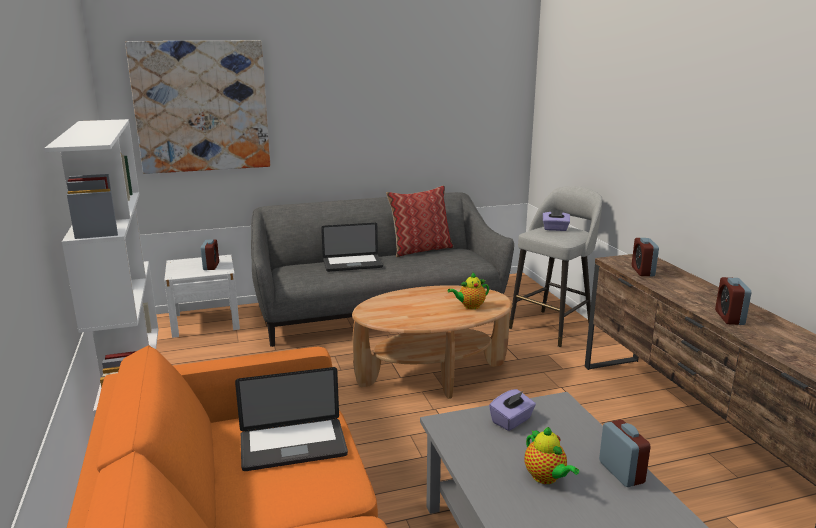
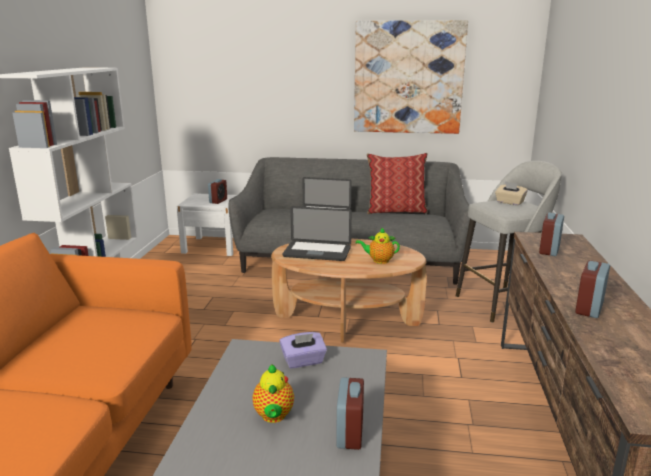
camera: 25 degrees right, 0 degrees up
picture [125,41,270,174] -> picture moved to [354,20,468,134]
laptop [235,367,348,471] -> laptop moved to [283,206,352,261]
purple tissue box [543,209,570,231] -> beige tissue box [495,181,528,205]

